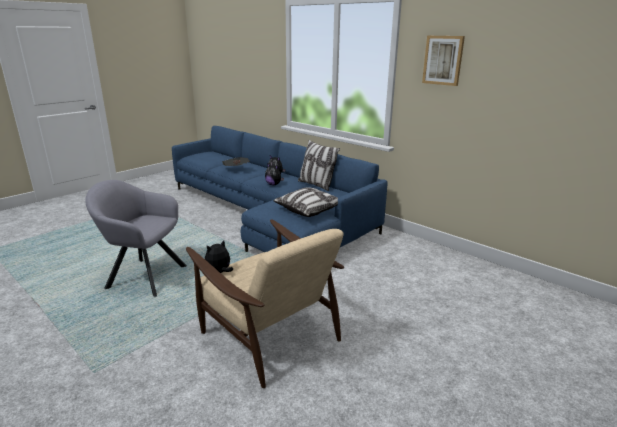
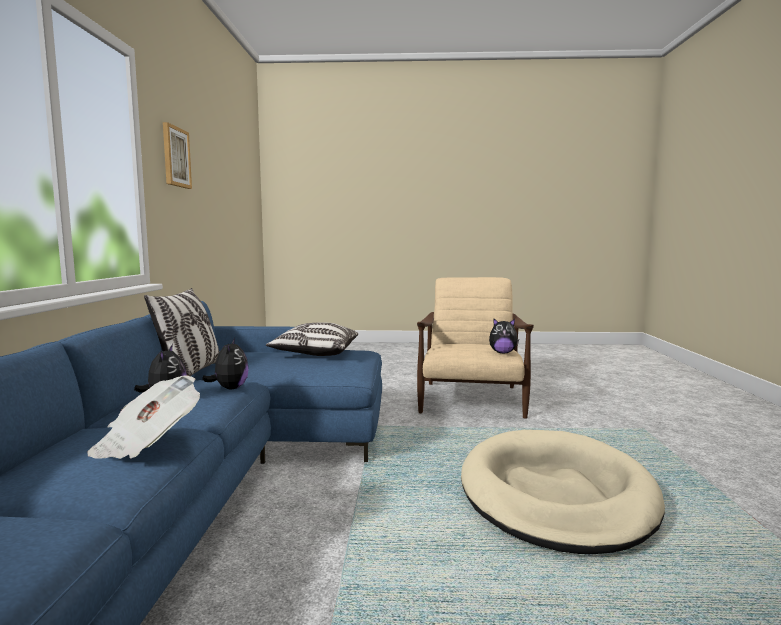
camera: 130 degrees left, 15 degrees down
grey armchair [86,180,187,297] -> beige dog bed [461,430,665,554]

